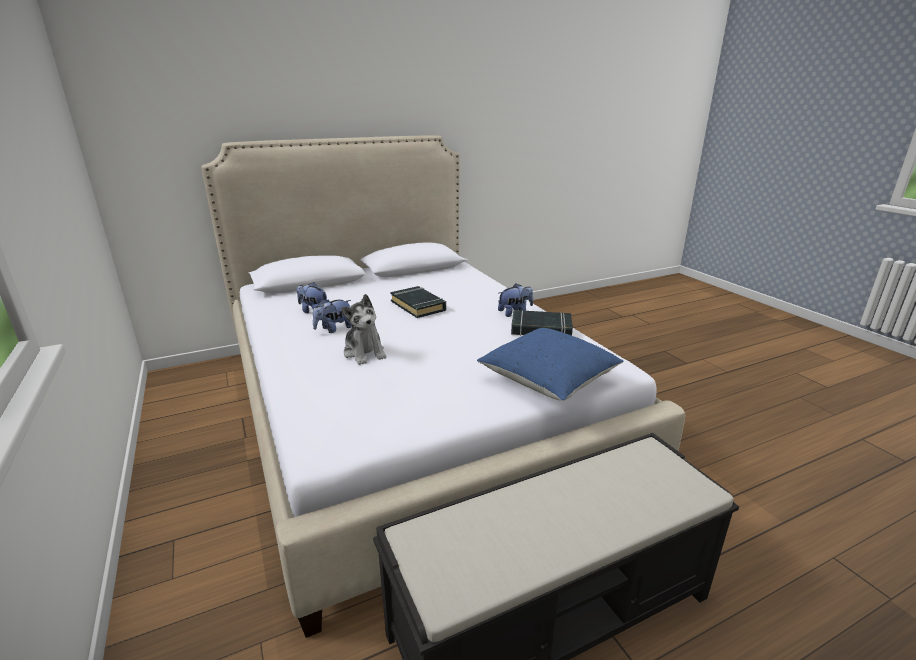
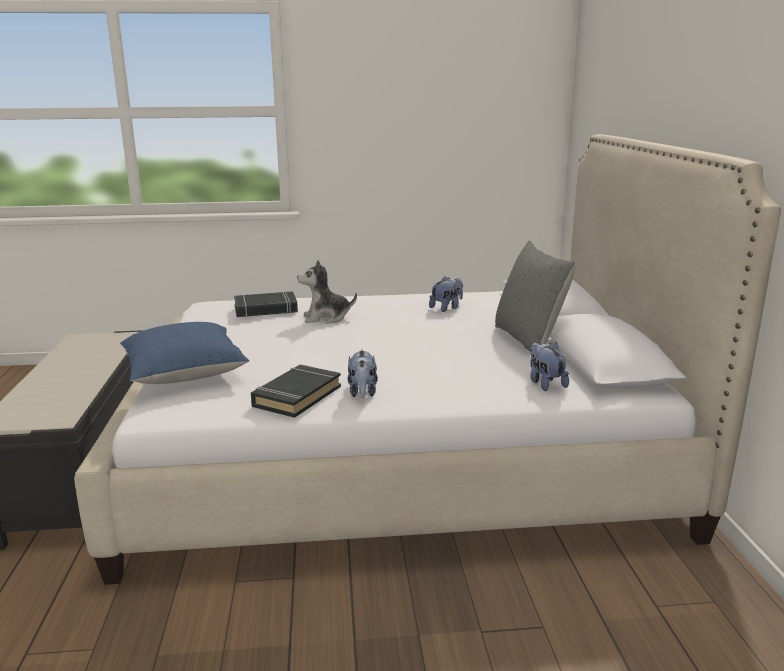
camera: 110 degrees right, 5 degrees down
plush toy [313,299,351,333] -> plush toy moved to [530,342,569,391]
black book [390,286,446,318] -> black book moved to [234,291,298,317]
none -> grey pillow [495,241,576,351]

